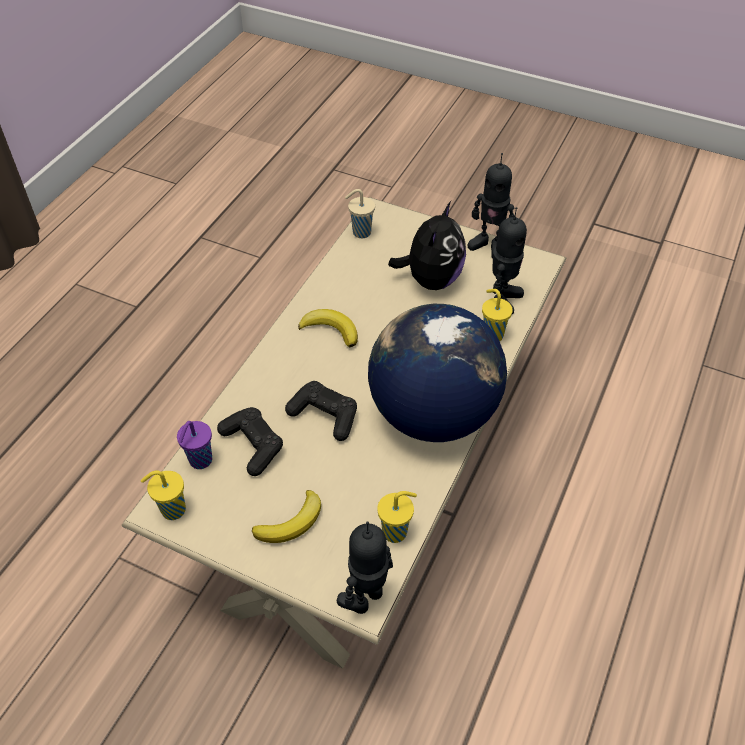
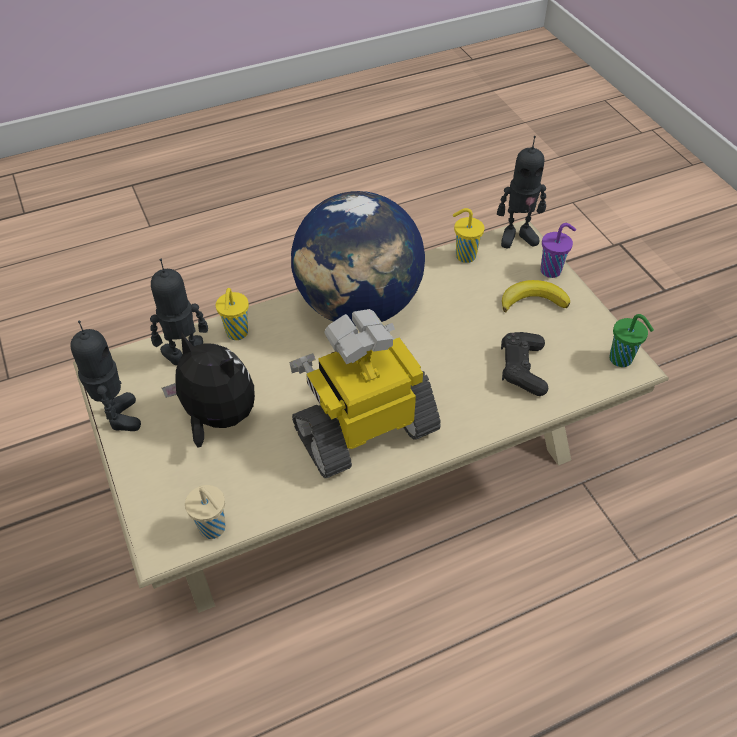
camera: 140 degrees left, 0 degrees up
yellow cup [141,470,186,520] -> green cup [609,314,654,367]
purple cup [177,421,212,469] -> purple cup moved to [541,223,576,278]
black game controller [285,381,357,441] -> none
banana [298,309,358,347] -> toy robot [289,309,441,478]
plush toy [388,201,466,290] -> plush toy turned 60 degrees clockwise [162,333,255,448]

